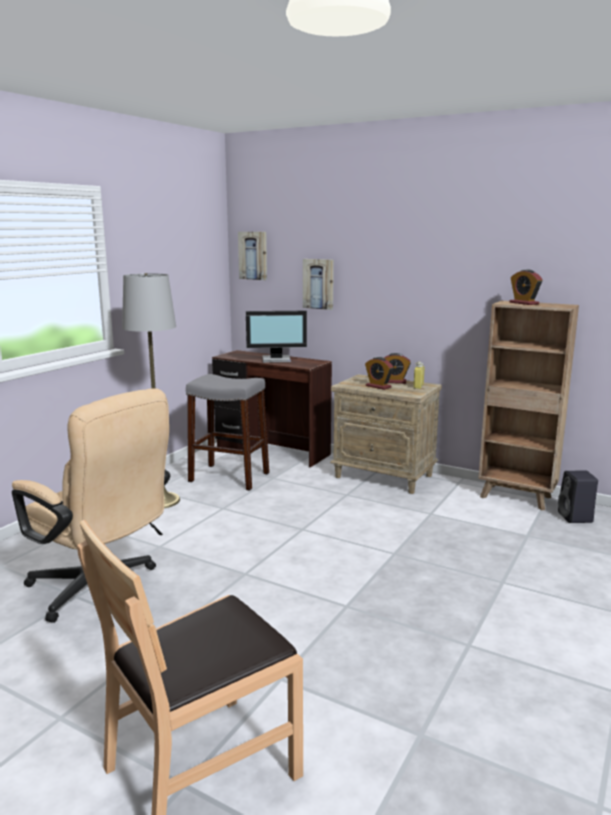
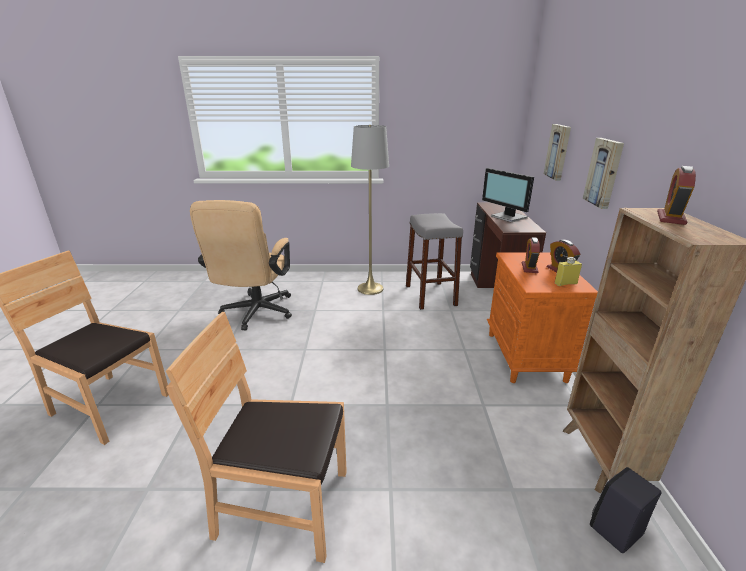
camera: 60 degrees right, 10 degrees up
picture [238,232,267,280] -> picture moved to [583,138,624,209]
beige nightstand [330,374,442,494] -> orange nightstand [487,252,598,383]
none -> brown chair [166,312,347,563]

